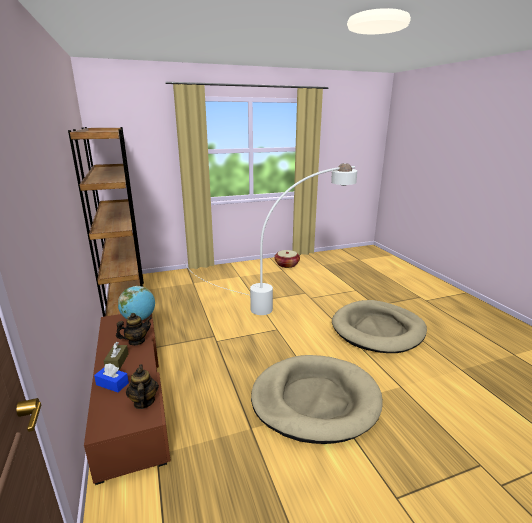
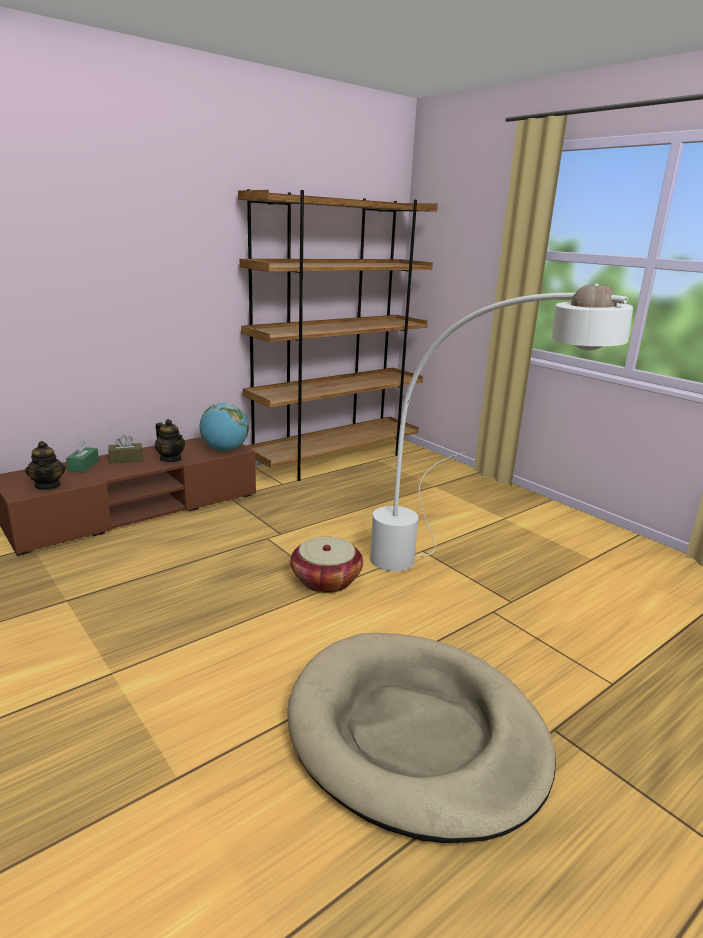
camera: 70 degrees right, 0 degrees up
blue tissue box [94,363,129,392] -> green tissue box [66,440,99,472]
teapot [126,364,159,409] -> teapot turned 105 degrees clockwise [25,441,65,490]
beige dog bed [251,355,383,444] -> none
basket [274,250,300,268] -> basket moved to [290,537,363,593]

